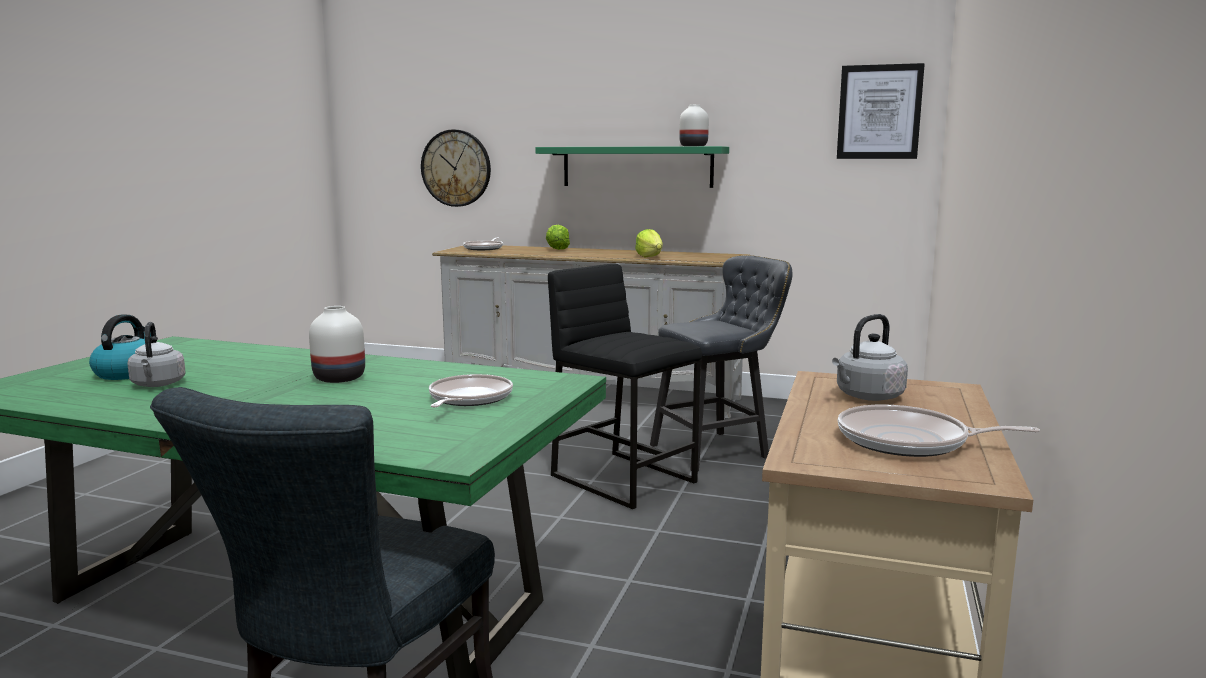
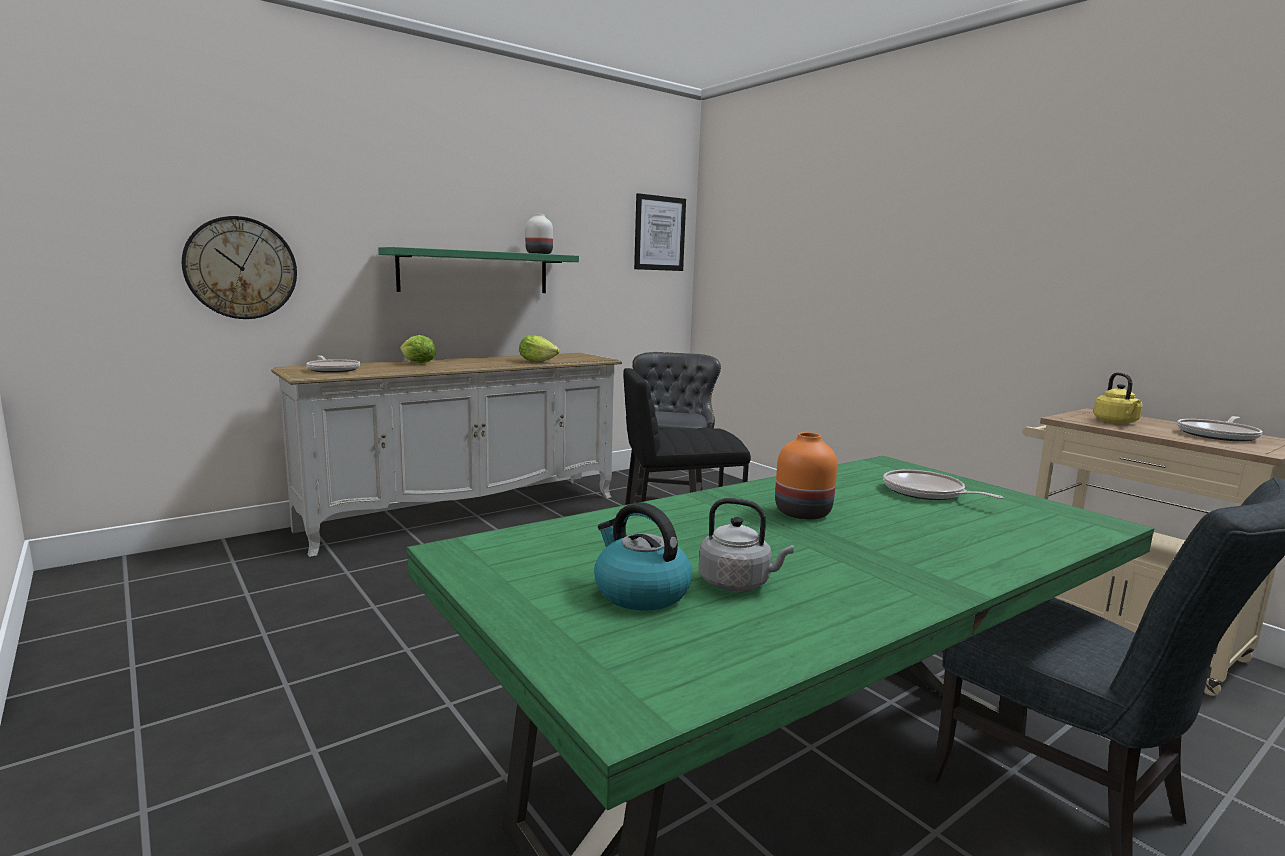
camera: 55 degrees left, 0 degrees up
white vase [309,306,365,383] -> orange vase [775,432,837,520]
grey kettle [832,314,908,401] -> yellow kettle [1093,372,1143,424]

